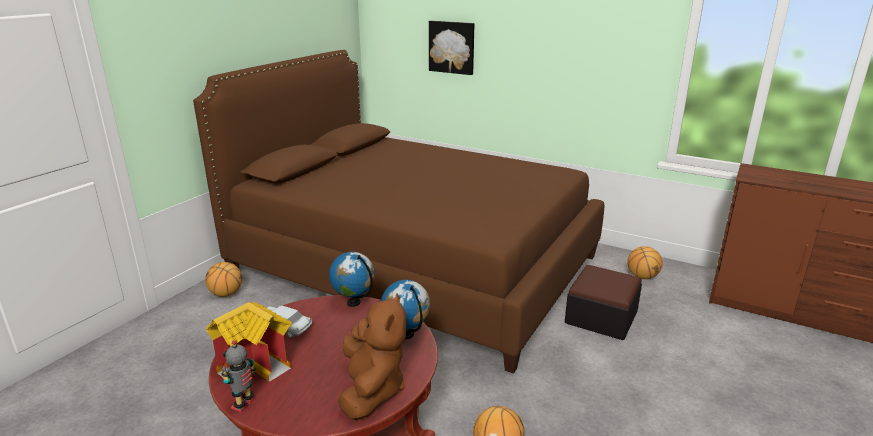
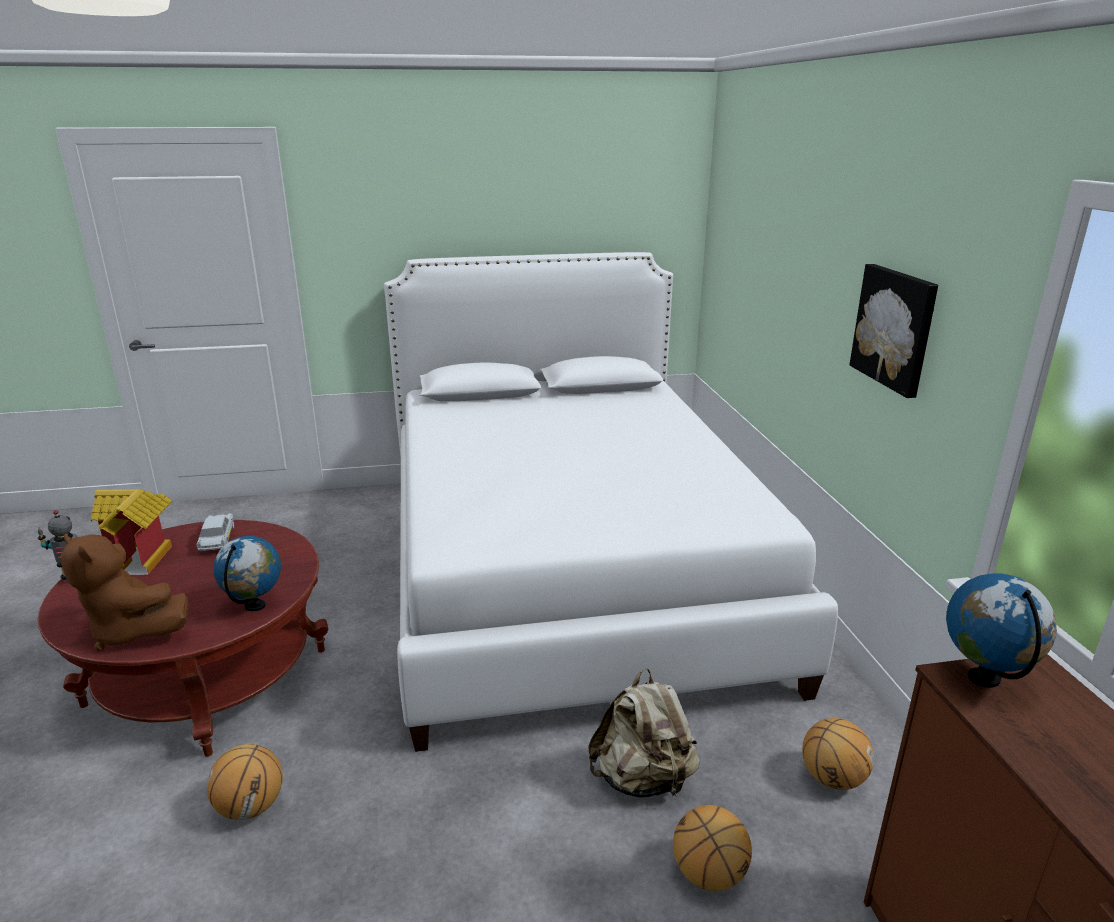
camera: 50 degrees right, 0 degrees up
brown bed [193,50,604,374] -> white bed [384,252,838,752]
basketball [205,262,242,297] -> basketball moved to [673,805,752,891]
globe [329,252,375,307] -> globe moved to [946,573,1057,688]
brown plush toy [338,293,406,420] -> brown plush toy turned 75 degrees clockwise [61,534,188,651]
picture [429,21,474,75] -> picture moved to [850,264,938,398]
ottoman [565,265,642,340] -> beige backpack [588,668,700,799]

